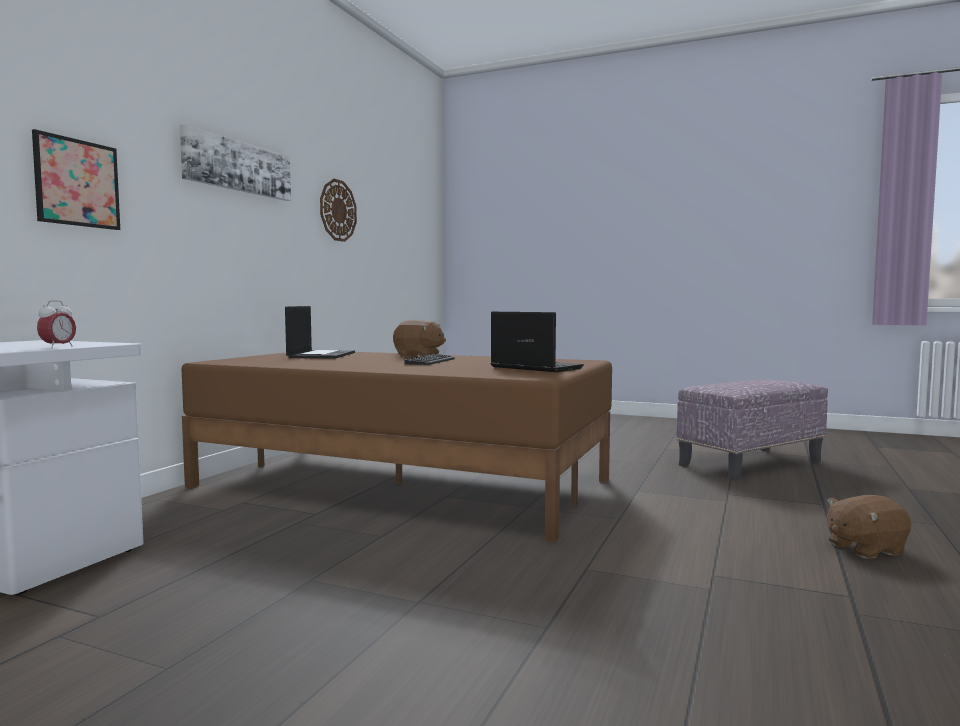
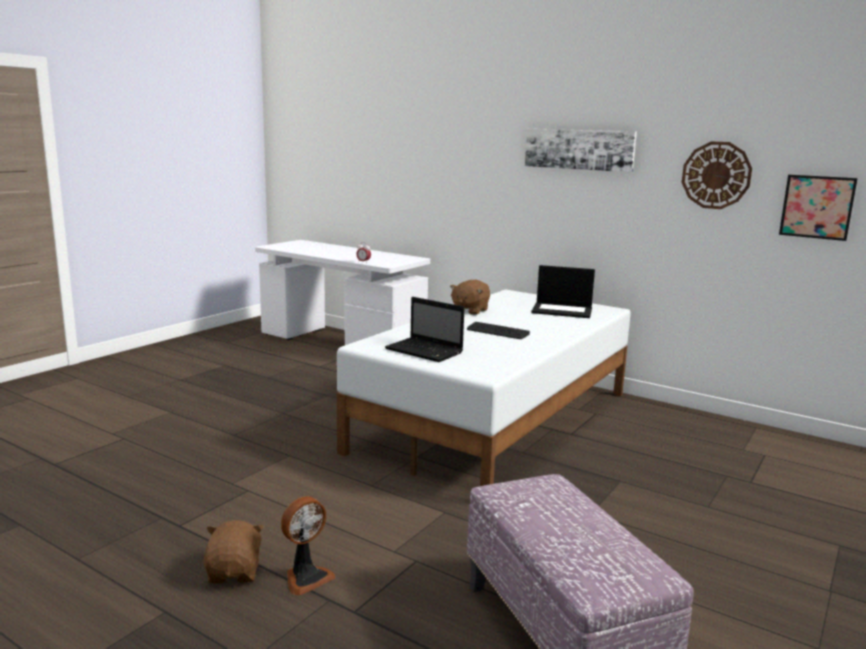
camera: 100 degrees right, 10 degrees up
picture [32,129,120,230] -> picture moved to [779,175,858,241]
brown bed [182,352,612,543] -> white bed [337,289,631,486]
brown plush toy [393,319,446,357] -> brown plush toy moved to [450,280,490,315]
laptop [491,312,584,372] -> laptop turned 75 degrees clockwise [385,297,465,362]
none -> fan [281,496,335,596]

